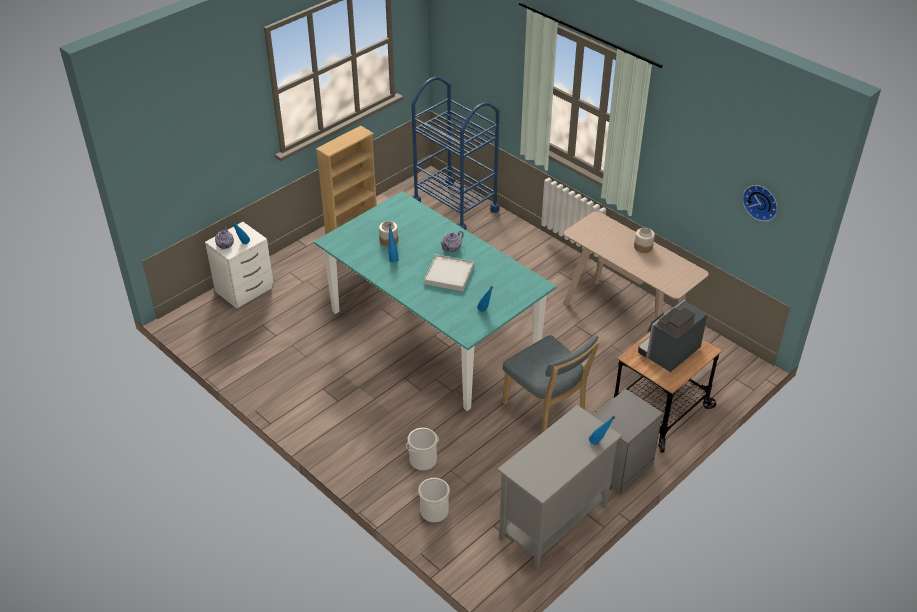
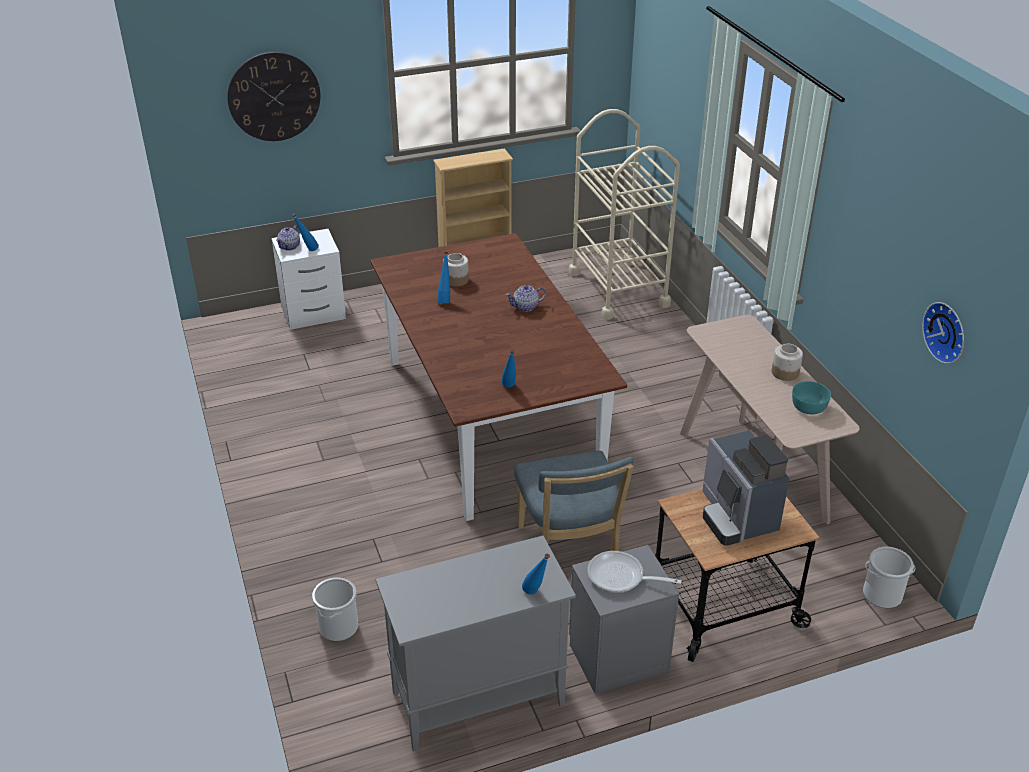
camera: 25 degrees right, 5 degrees down
turquoise dining table [314,191,557,411] -> brown dining table [370,233,627,521]
bucket [406,428,439,471] -> bucket moved to [863,546,915,608]
blue cart [412,77,500,230] -> beige cart [569,109,680,320]
white tray [424,254,474,291] -> none
coffee machine [638,299,708,372] -> coffee machine turned 90 degrees counterclockwise [702,430,790,546]
none -> wall clock [227,52,320,141]
none -> frying pan [587,551,682,593]
none -> turquoise bowl [792,381,831,414]

